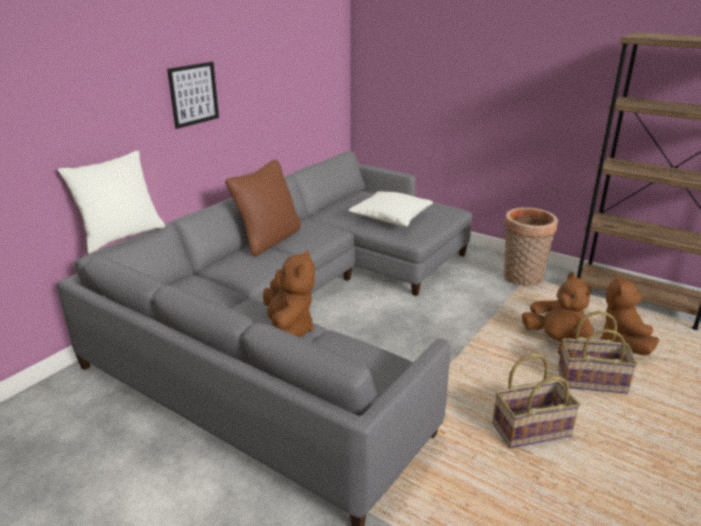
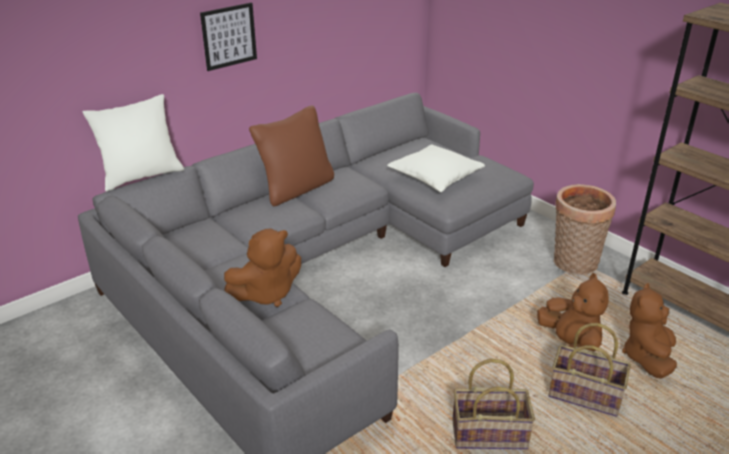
camera: 15 degrees right, 5 degrees up
brown plush toy [263,249,315,337] -> brown plush toy turned 45 degrees clockwise [224,228,301,307]

